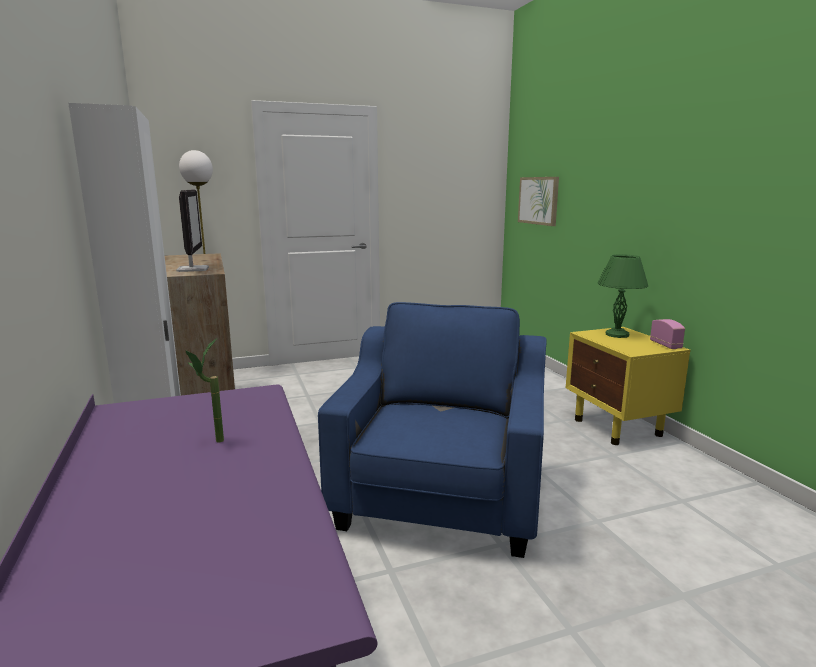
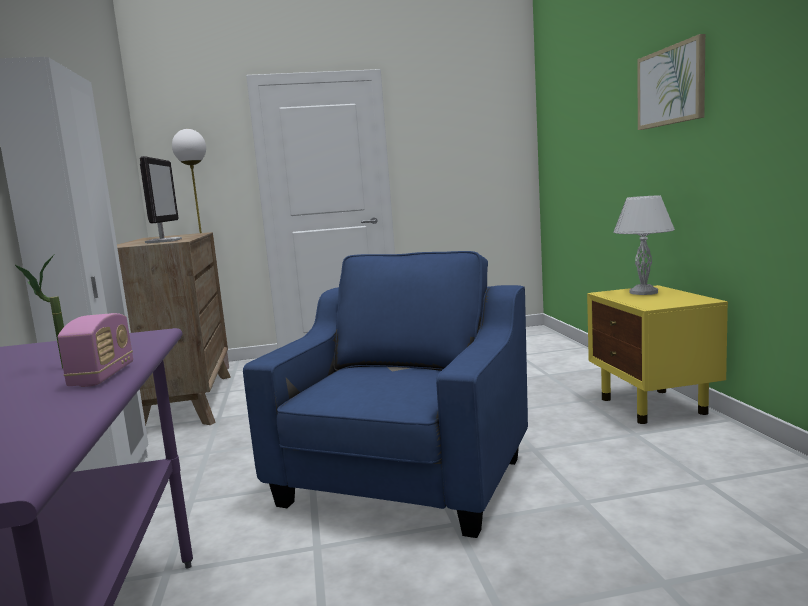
camera: 10 degrees right, 5 degrees down
picture [518,177,559,226] -> picture moved to [637,34,705,130]
green table lamp [598,254,648,338] -> white table lamp [614,195,675,295]
radio [650,319,685,349] -> radio moved to [58,313,133,387]

